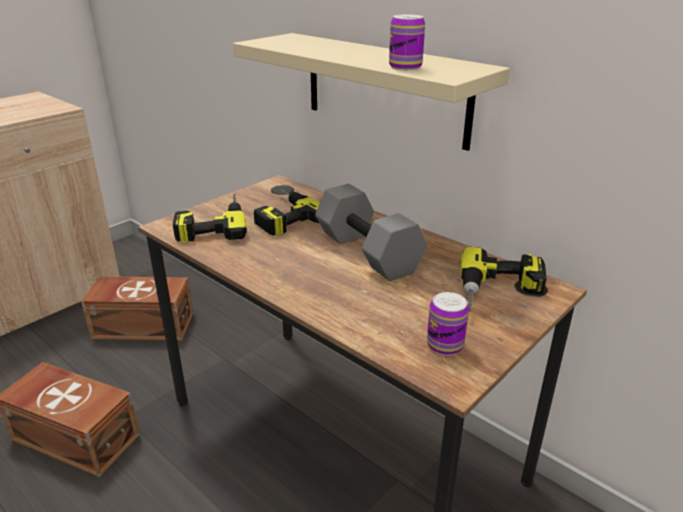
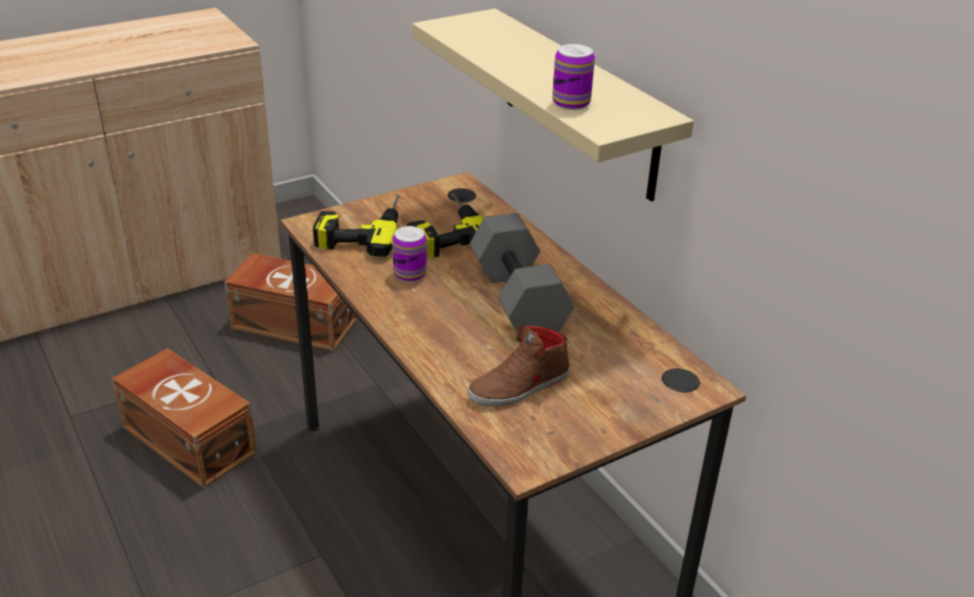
camera: 15 degrees right, 5 degrees up
can [427,292,469,355] -> can moved to [393,226,427,282]
power drill [460,247,547,313] -> none
none -> brown shoe [468,325,569,406]

